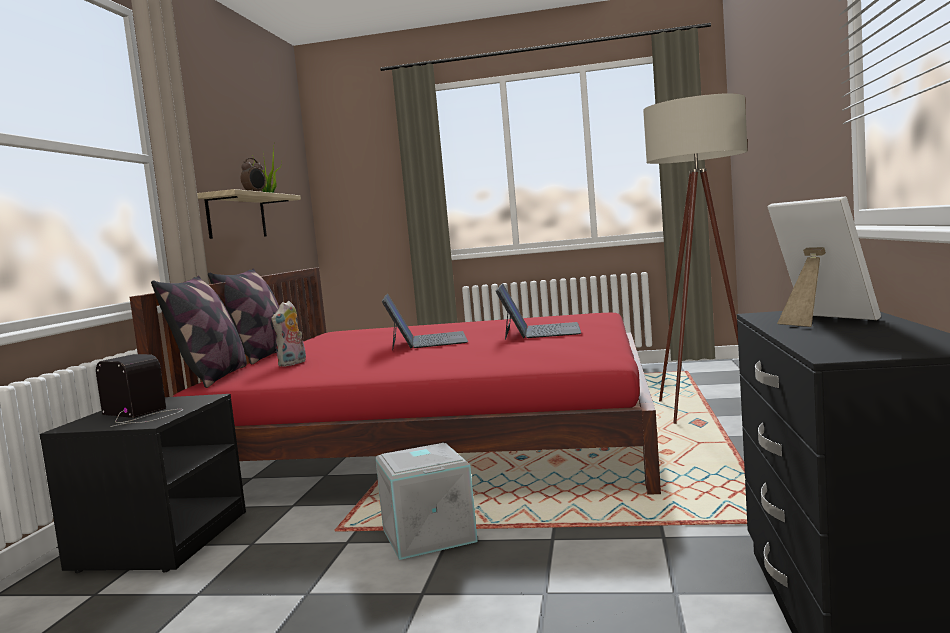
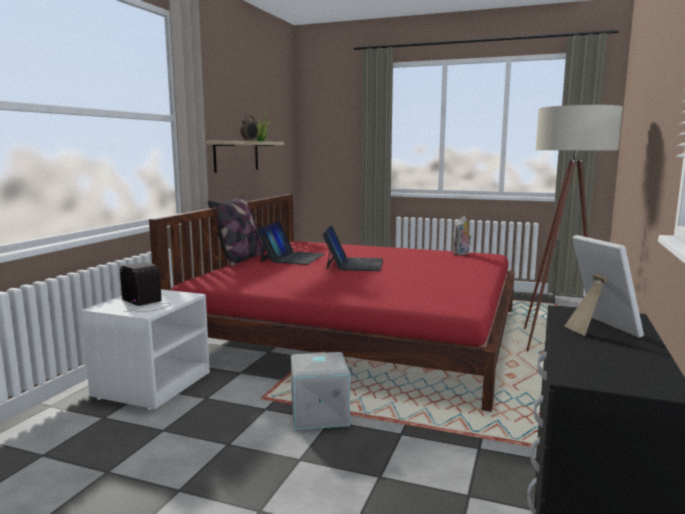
camera: 10 degrees right, 5 degrees up
black nightstand [39,394,246,573] -> white nightstand [81,289,210,410]
pillow [151,276,247,388] -> none
plush toy [271,301,306,366] -> plush toy moved to [454,216,471,255]
laptop [496,284,581,340] -> laptop moved to [256,221,325,265]

